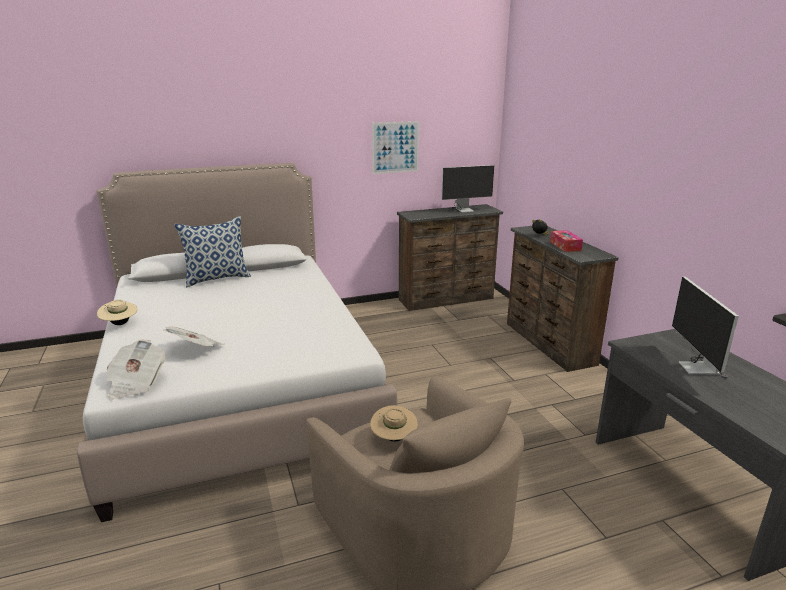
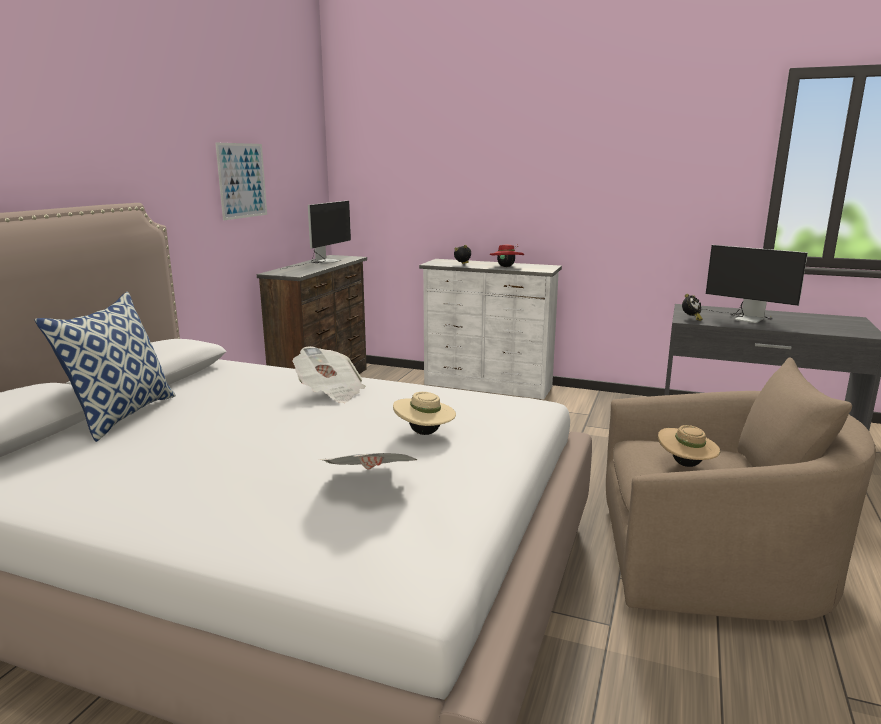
camera: 50 degrees left, 5 degrees down
beige hat [97,300,138,325] -> beige hat moved to [393,392,456,435]
newspaper [106,340,166,399] -> newspaper moved to [293,346,366,403]
brown dresser [507,226,619,372] -> white dresser [419,259,562,399]
tissue box [550,230,583,252] -> red hat [490,245,524,267]
none -> alarm clock [682,294,703,321]

